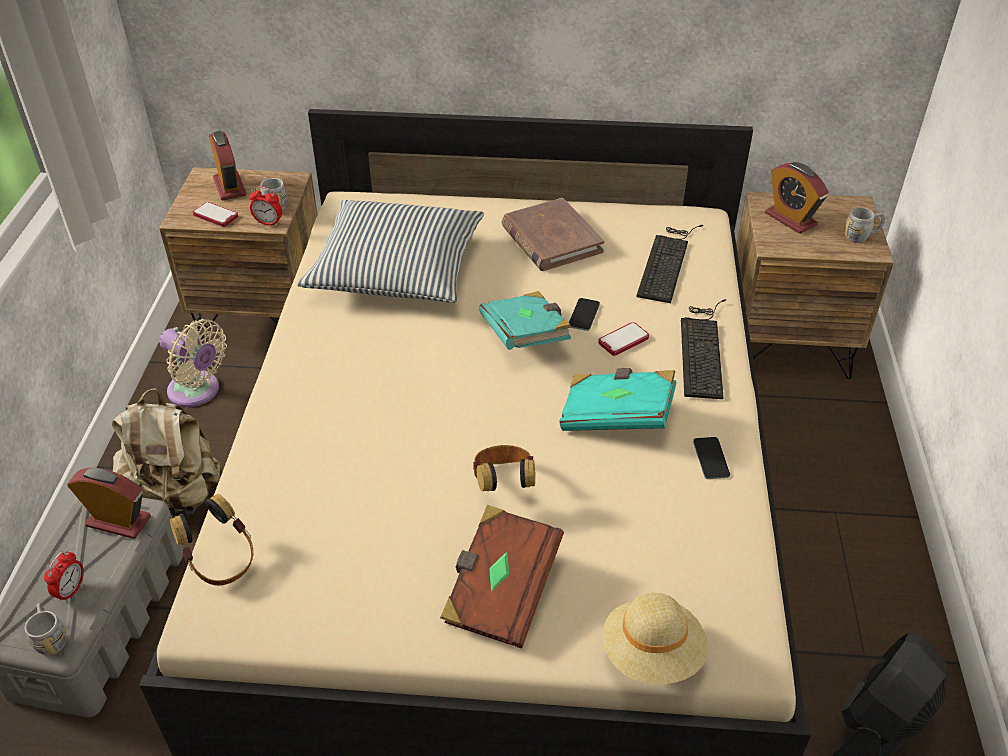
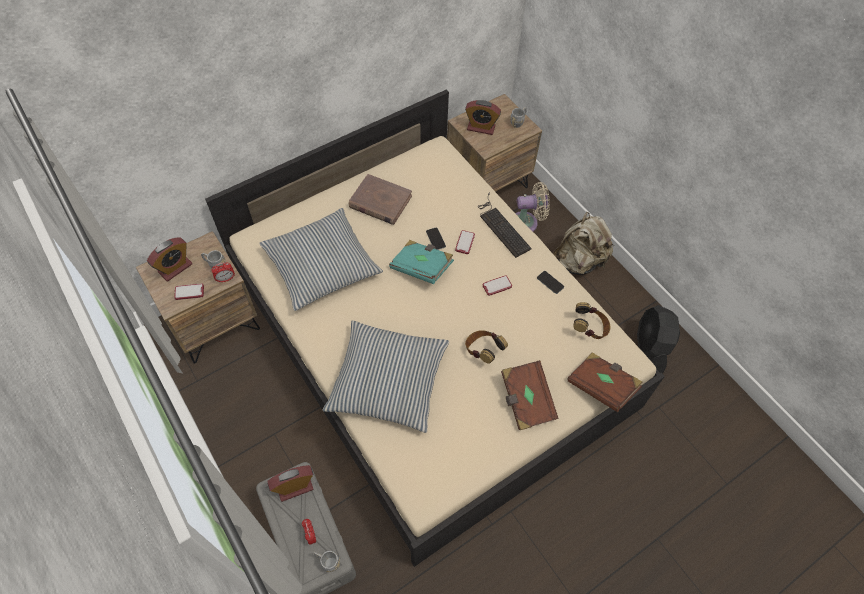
camera: 40 degrees left, 15 degrees up
beige backpack [112,388,220,520] -> beige backpack moved to [552,212,613,275]
beige fan [159,319,227,407] -> beige fan moved to [515,182,550,231]
headphones [170,494,253,586] -> headphones moved to [573,302,610,339]
alarm clock [209,131,247,200] -> alarm clock turned 105 degrees clockwise [147,237,193,282]
turquoise book [560,368,677,431] -> phone [483,275,512,296]
beige hat [602,593,708,684] -> brown book [567,352,643,412]
keyboard [637,225,703,303] -> none
none -> pillow [323,320,449,433]

